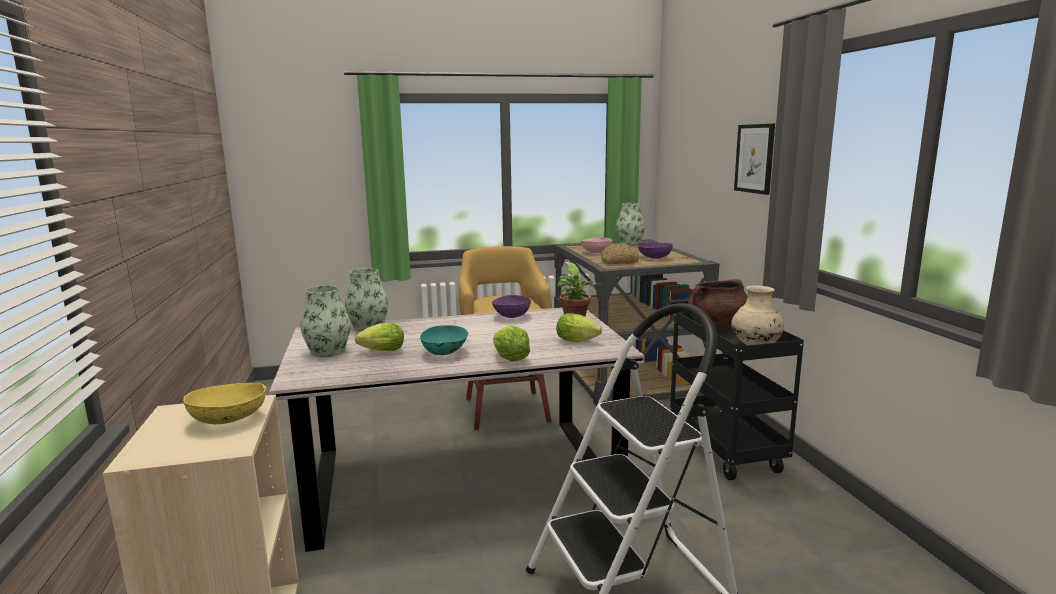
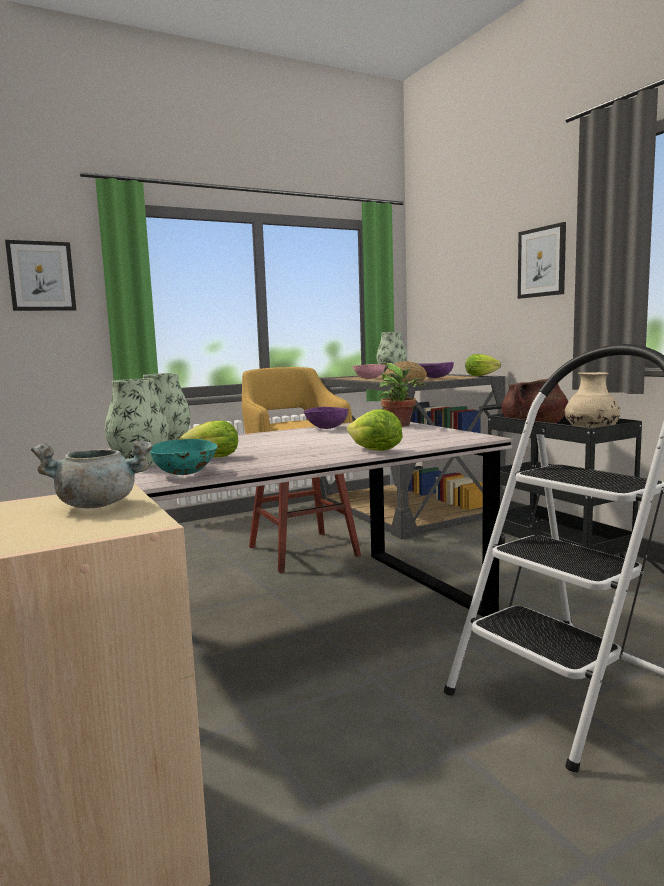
camera: 15 degrees left, 5 degrees down
yellow bowl [183,382,267,424] -> grey cooking pot [31,440,153,508]
turquoise bowl [420,325,468,355] -> turquoise bowl moved to [150,439,218,475]
lettuce [557,313,602,342] -> lettuce moved to [465,354,501,376]
none -> picture [5,240,76,311]

